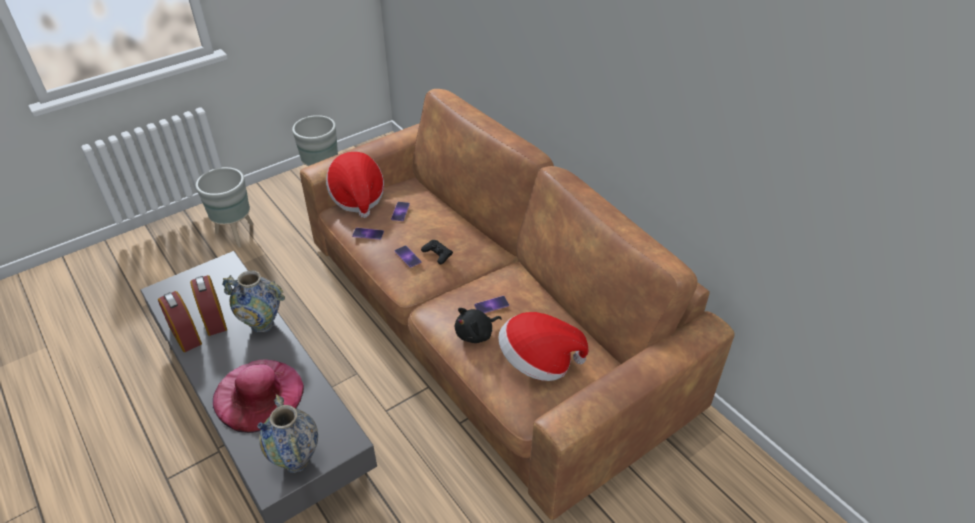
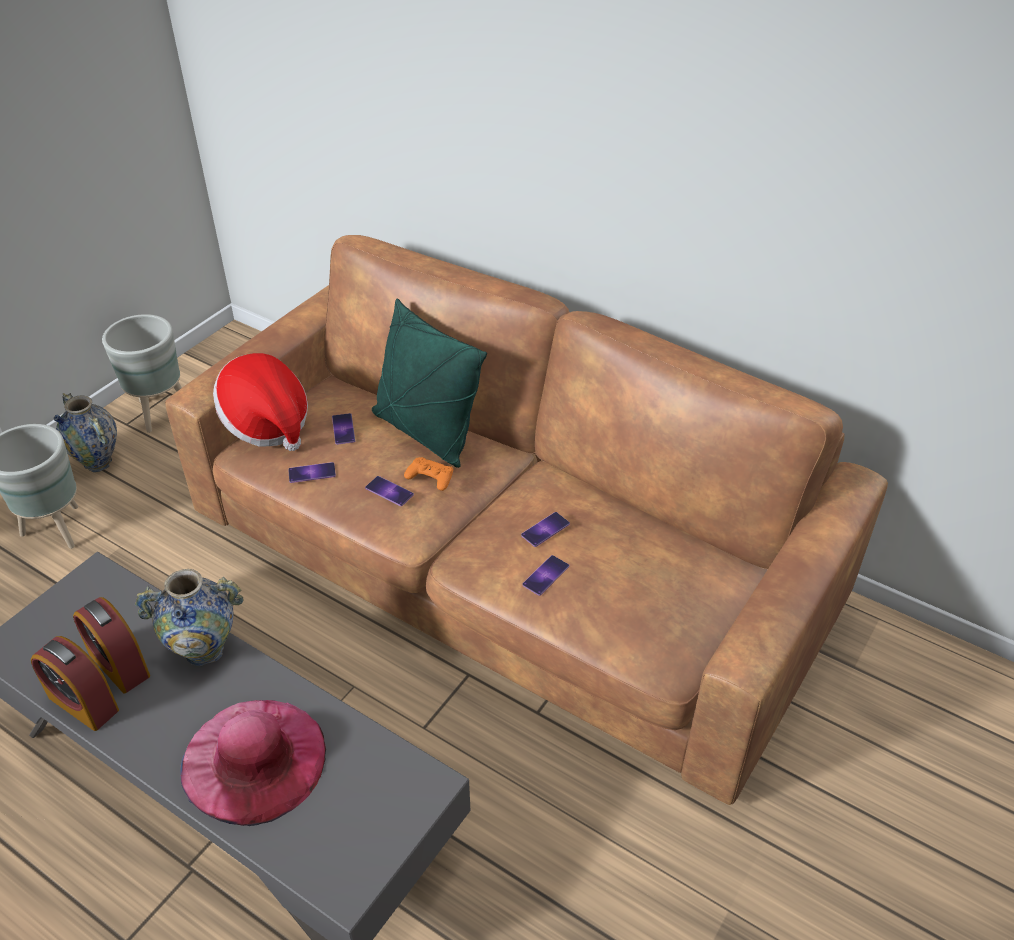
camera: 20 degrees left, 0 degrees up
vase [257,394,318,473] -> vase moved to [54,393,117,472]
black game controller [421,240,453,264] -> orange game controller [404,457,454,491]
black plush toy [455,308,502,343] -> phone [522,555,569,596]
hat [498,312,588,381] -> none
none -> green pillow [372,299,487,468]

